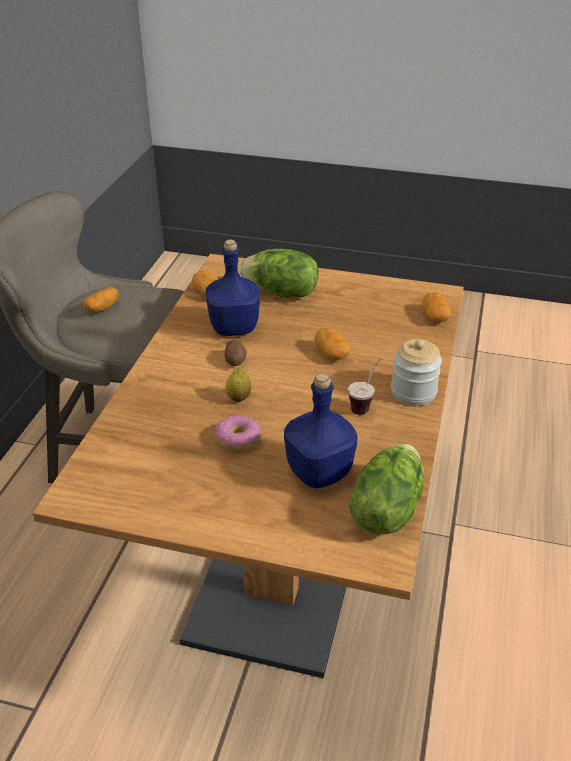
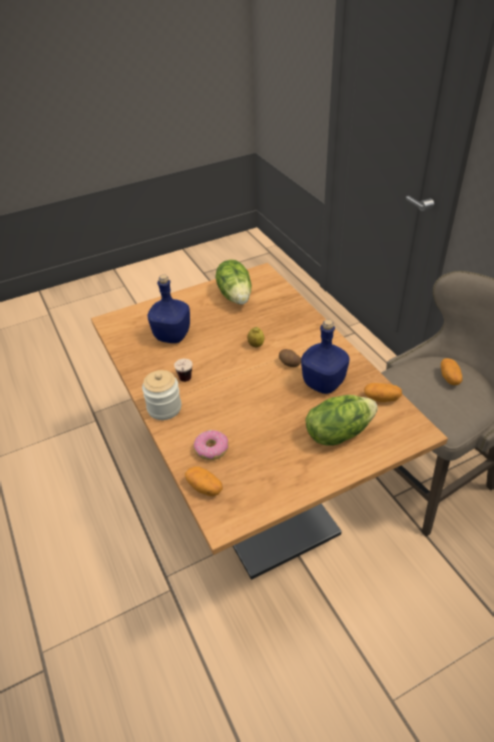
camera: 140 degrees right, 5 degrees up
donut [215,415,261,451] -> donut moved to [194,430,228,460]
potato [314,328,350,360] -> none
lettuce [349,444,424,535] -> lettuce moved to [216,260,251,305]

